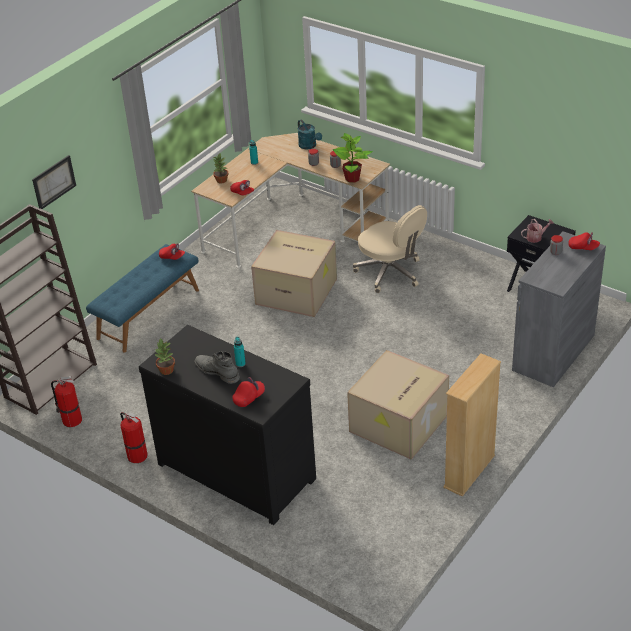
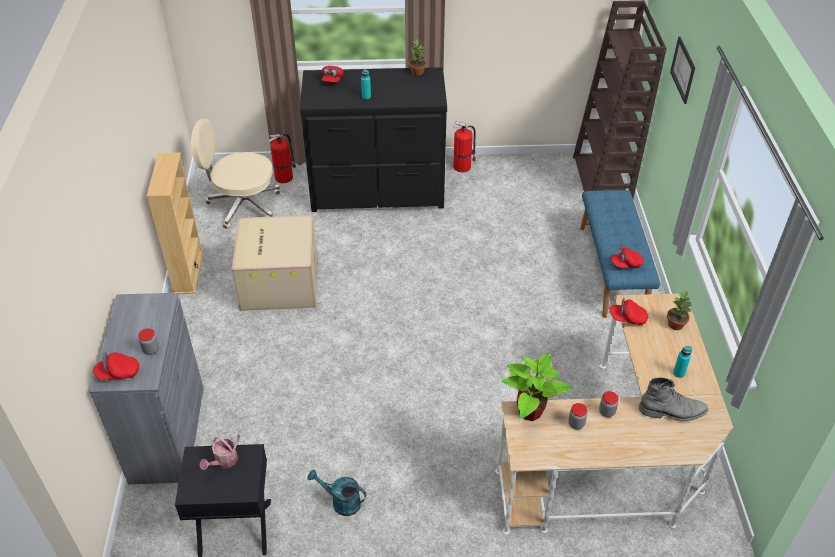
camera: 140 degrees right, 5 degrees up
fire extinguisher [51,376,82,427] -> fire extinguisher moved to [268,134,296,183]
grey boot [195,351,240,384] -> grey boot moved to [639,377,708,421]
cardboard box [251,230,337,317] -> none
turquoise watering can [298,120,322,150] -> turquoise watering can moved to [307,469,366,516]
beige office chair [353,205,427,293] -> beige office chair moved to [191,118,281,229]

